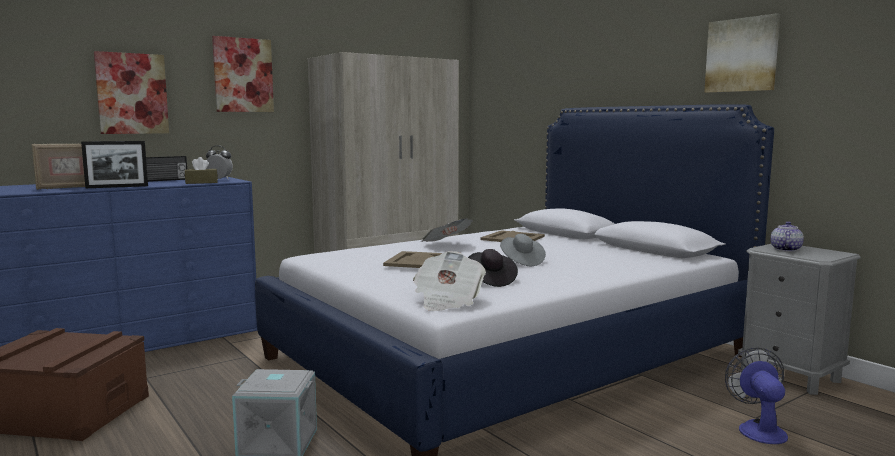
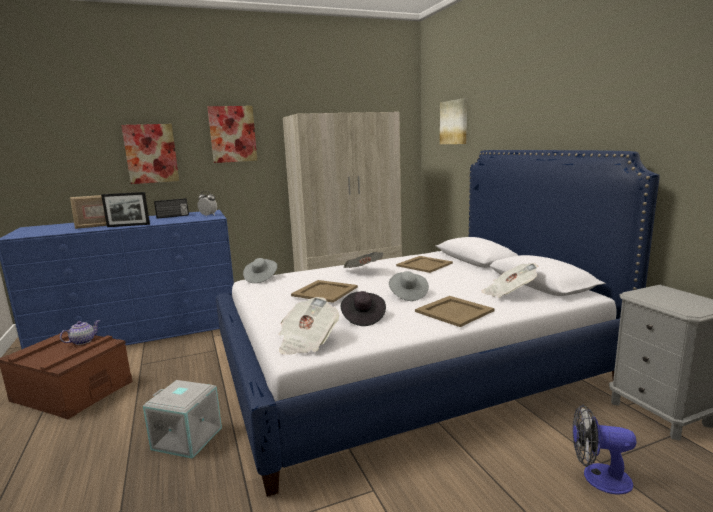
camera: 15 degrees right, 5 degrees up
brown tissue box [185,157,218,184] -> none
picture [704,13,780,93] -> picture moved to [440,98,467,144]
fan [725,347,788,444] -> fan turned 90 degrees counterclockwise [573,405,636,495]
teapot [770,221,804,252] -> teapot moved to [60,320,100,345]
none -> grey hat [243,258,277,283]
none -> beige tray [415,296,494,327]
none -> newspaper [482,263,539,298]

